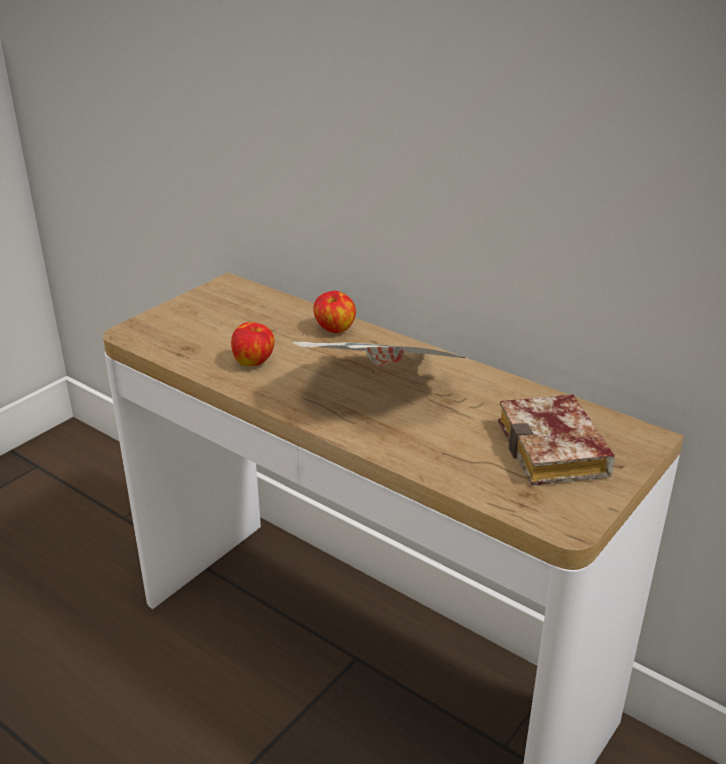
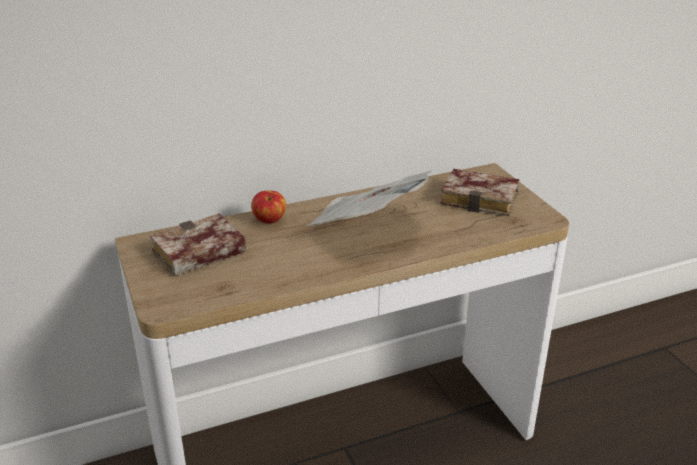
camera: 60 degrees left, 0 degrees up
apple [231,322,275,366] -> none
none -> book [150,214,246,276]

